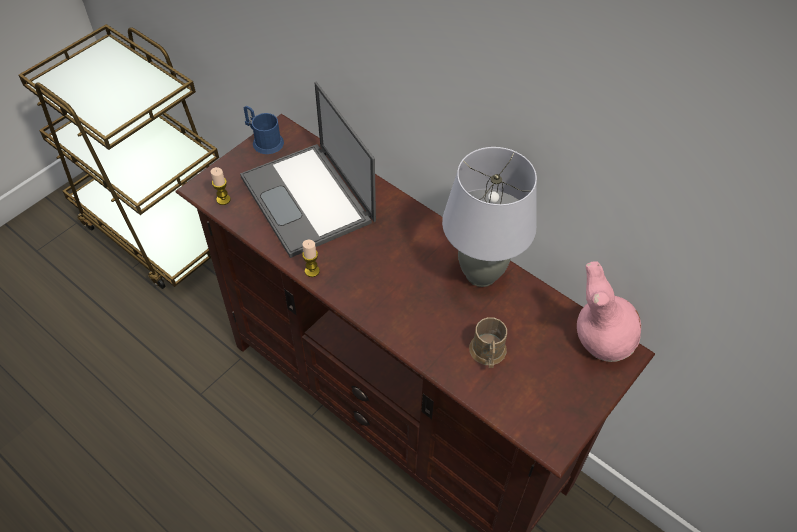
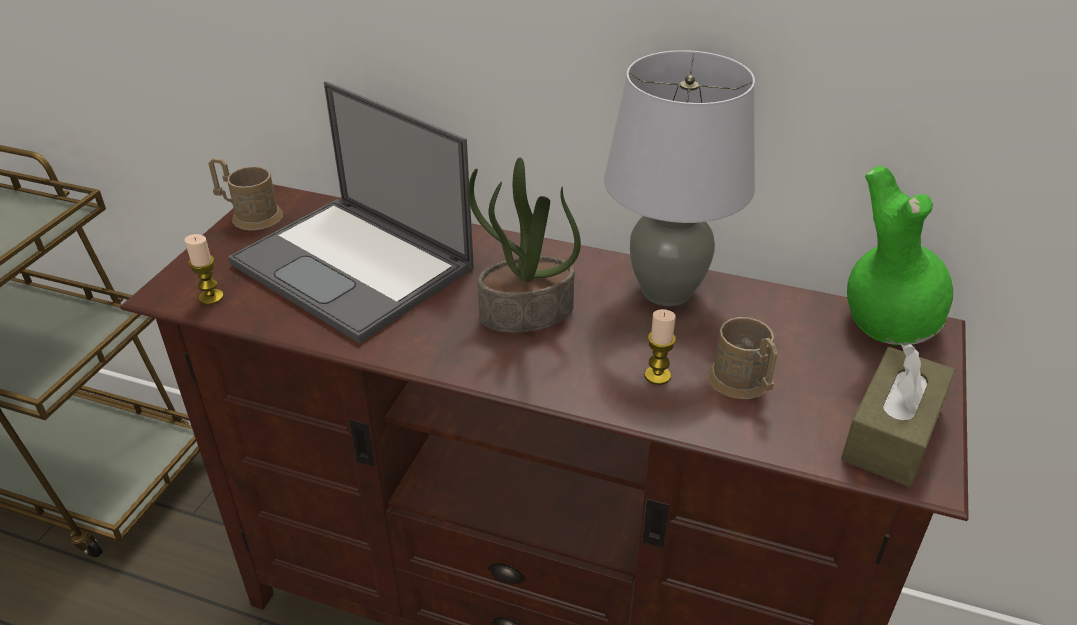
camera: 20 degrees left, 15 degrees down
blue mug [244,105,284,154] -> brown mug [208,158,283,231]
candle [302,240,320,277] -> candle moved to [645,309,676,385]
pink vase [577,261,641,362] -> green vase [847,166,953,345]
none -> potted plant [468,157,581,333]
none -> brown tissue box [841,344,956,487]

